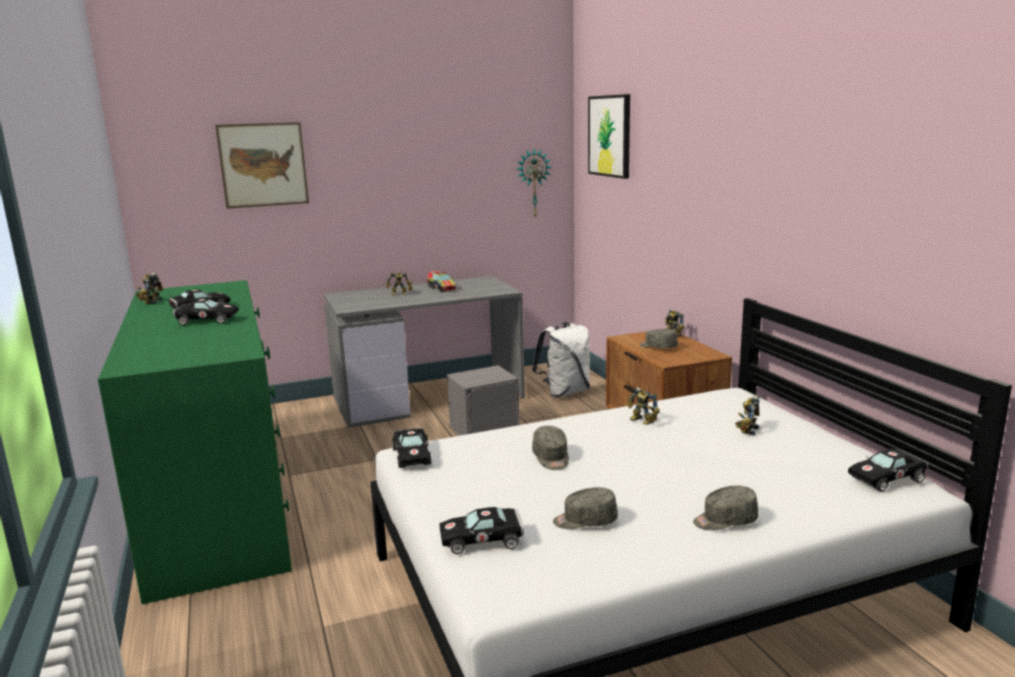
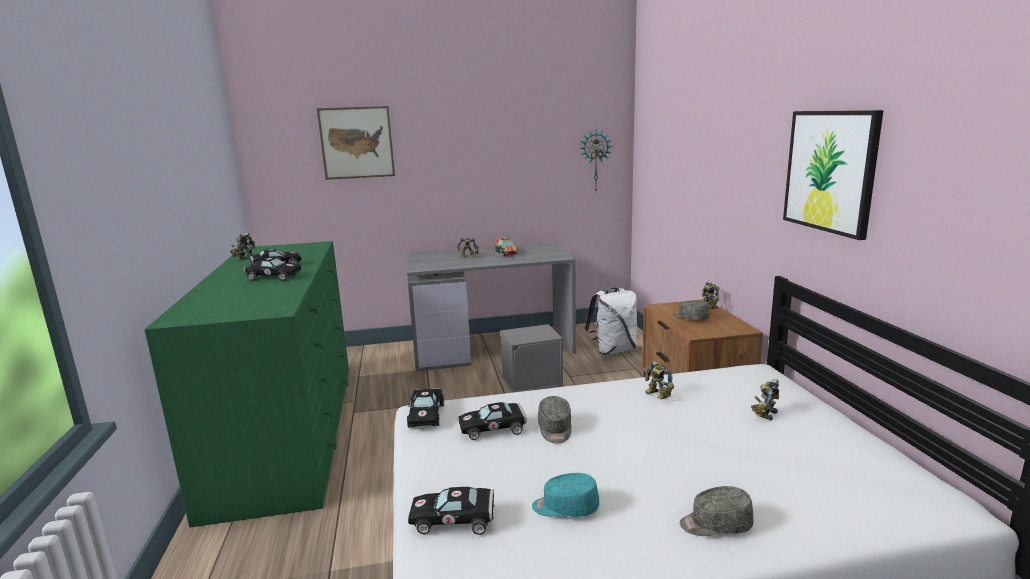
camera: 10 degrees right, 0 degrees up
grey cap [553,487,618,529] -> turquoise cap [532,473,599,517]
picture [588,94,630,179] -> picture moved to [783,110,884,240]
black toy car [848,449,928,492] -> black toy car moved to [458,402,526,440]

